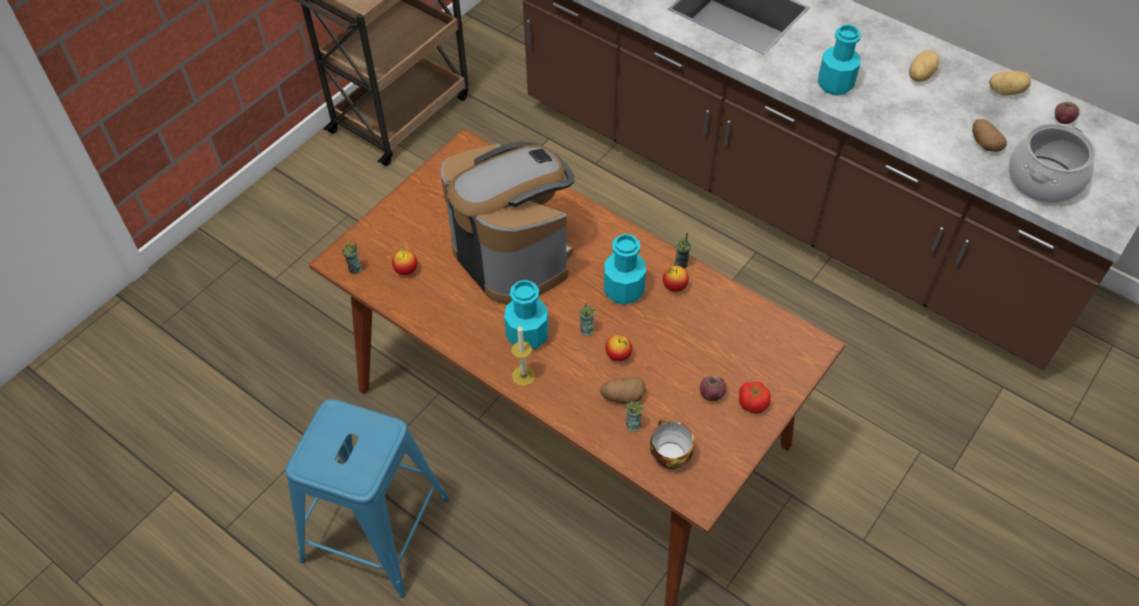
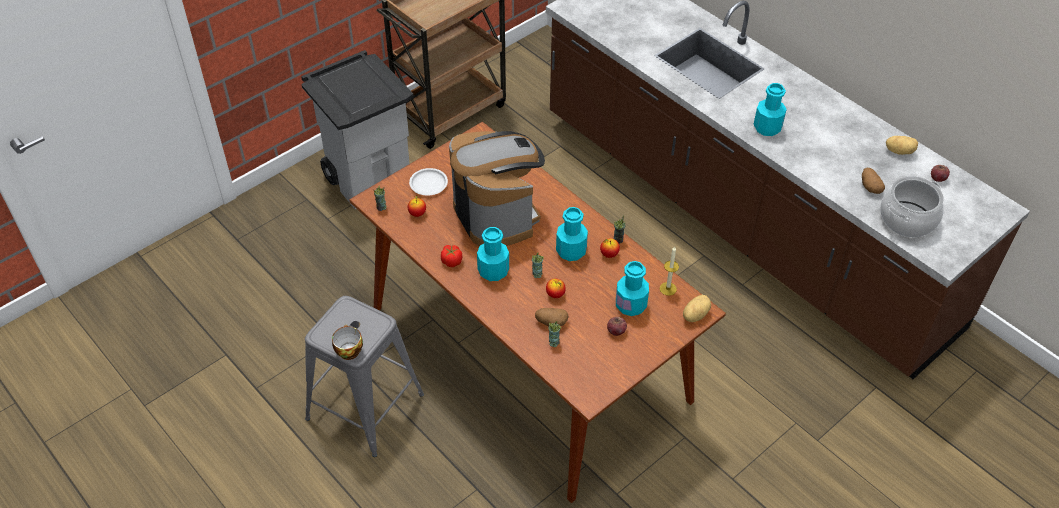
camera: 10 degrees right, 5 degrees down
blue stool [285,399,449,598] -> grey stool [305,296,424,457]
candle [511,326,536,386] -> candle moved to [660,247,679,296]
cup [650,419,694,469] -> cup moved to [332,325,363,360]
tomato [739,381,771,414] -> tomato moved to [441,245,462,267]
potato [909,50,939,82] -> potato moved to [683,295,711,322]
none -> grey trash can [301,50,414,209]
none -> white plate [409,168,448,195]
none -> turquoise bottle [616,261,649,316]

